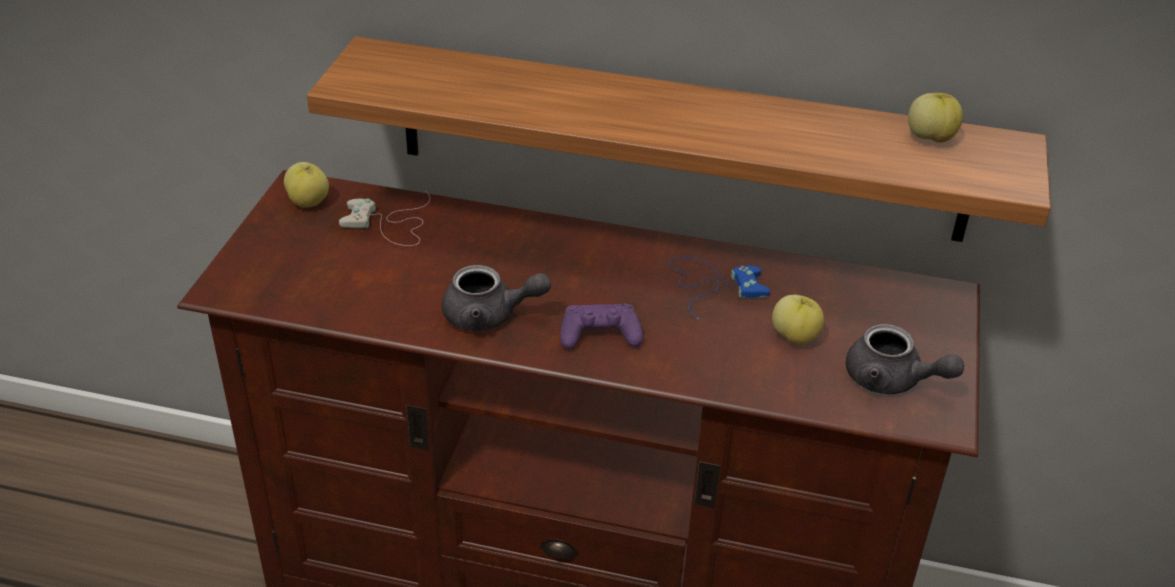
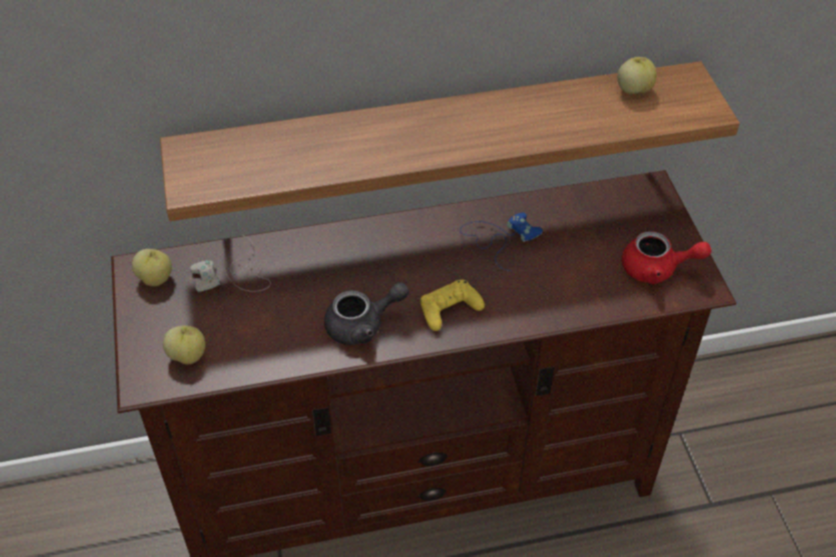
camera: 25 degrees left, 10 degrees up
purple game controller [560,304,643,349] -> yellow game controller [420,280,485,331]
apple [772,295,824,345] -> apple moved to [163,325,205,365]
grey teapot [845,324,964,394] -> red teapot [622,231,712,284]

